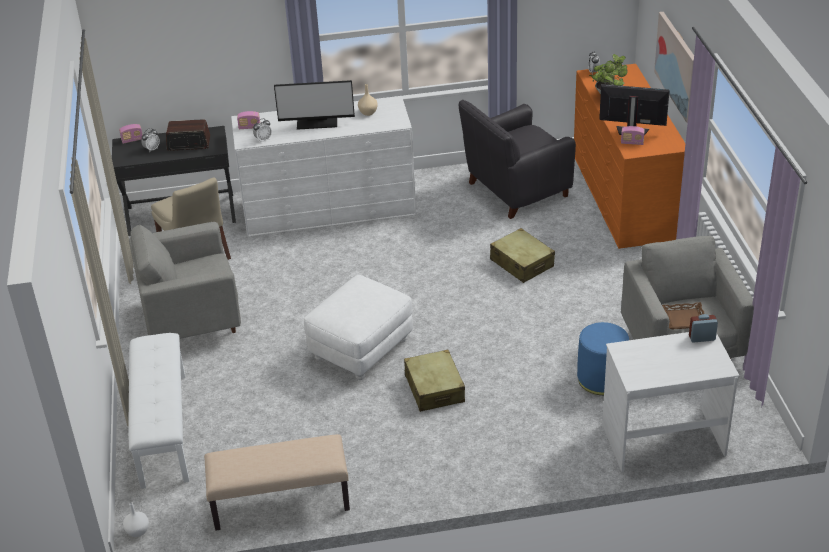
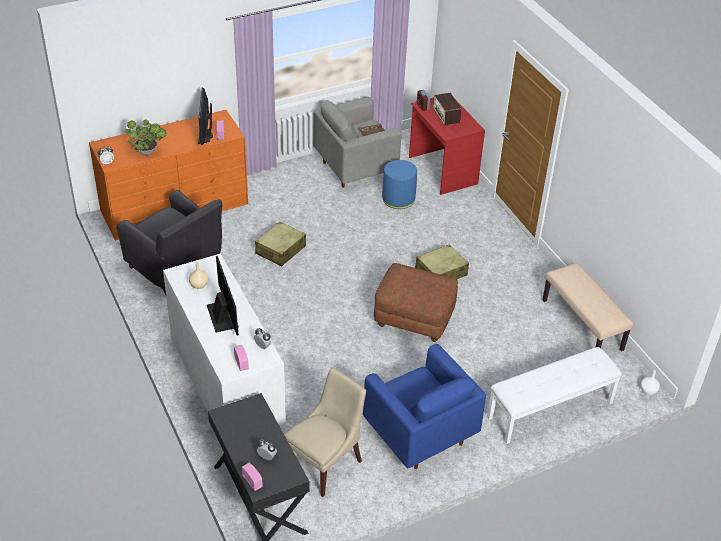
camera: 110 degrees left, 5 degrees up
grey armchair [129,222,241,339] -> blue armchair [363,344,486,469]
radio [166,119,210,151] -> radio moved to [433,93,461,125]
white ottoman [304,275,413,380] -> brown ottoman [374,263,458,342]
white desk [602,332,740,472] -> red desk [409,97,485,195]
picture [654,12,694,123] -> none

